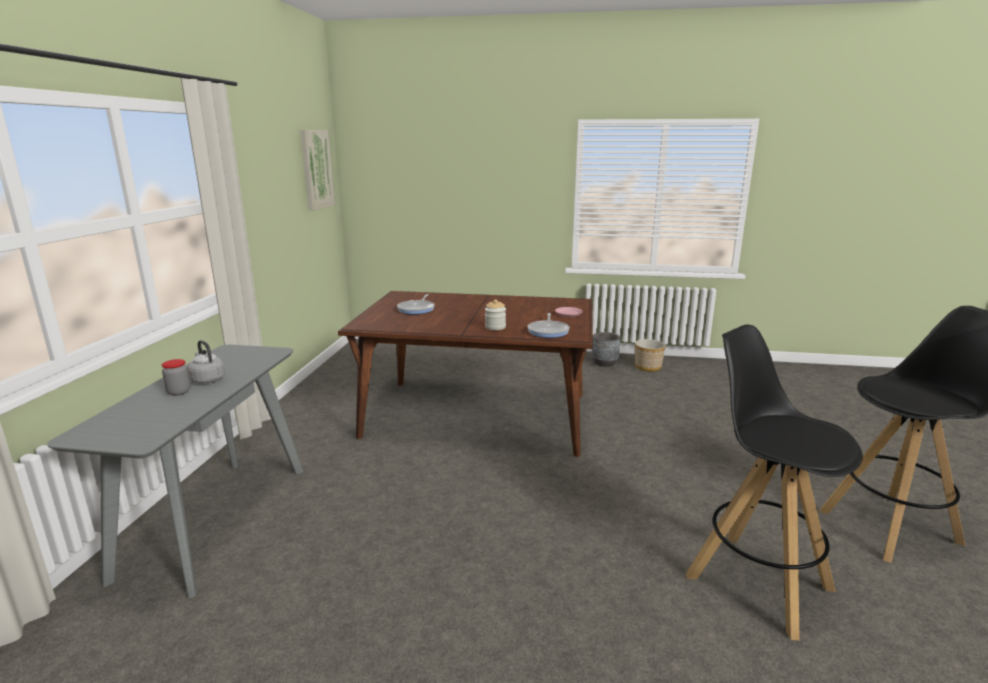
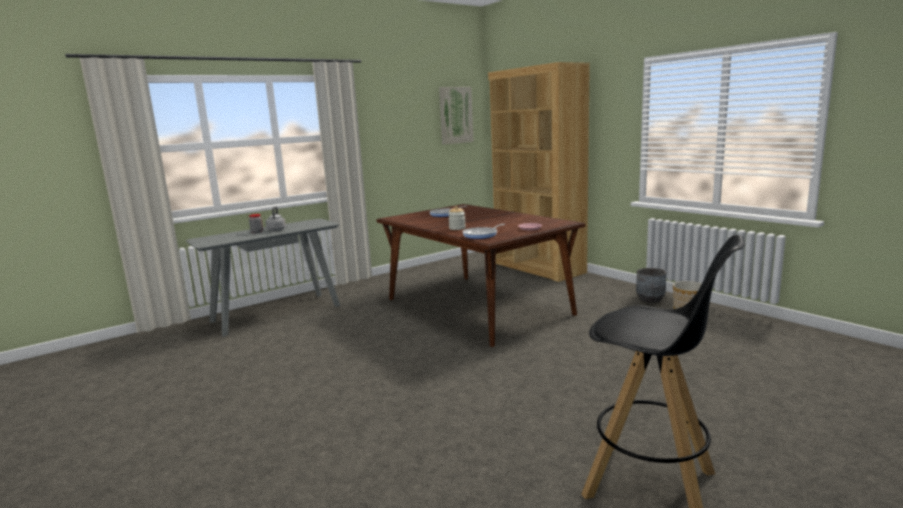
camera: 45 degrees right, 5 degrees down
black stool [686,325,863,640] -> none
none -> brown bookcase [488,62,590,282]

